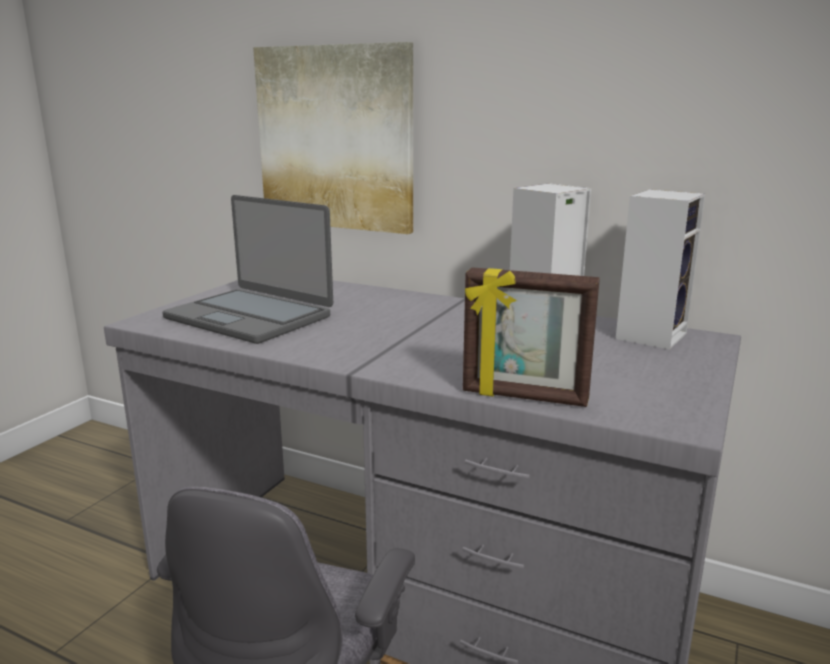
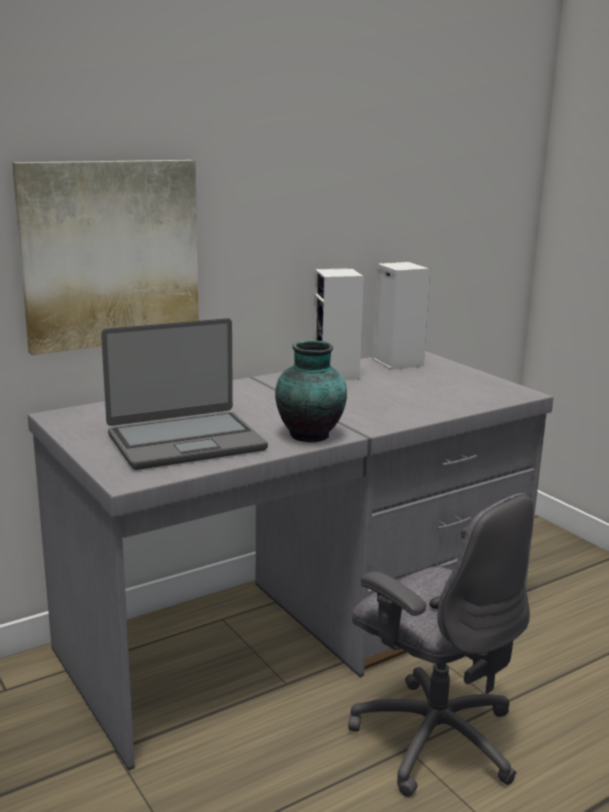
camera: 60 degrees left, 0 degrees up
picture frame [463,267,600,407] -> none
none -> vase [275,340,347,442]

